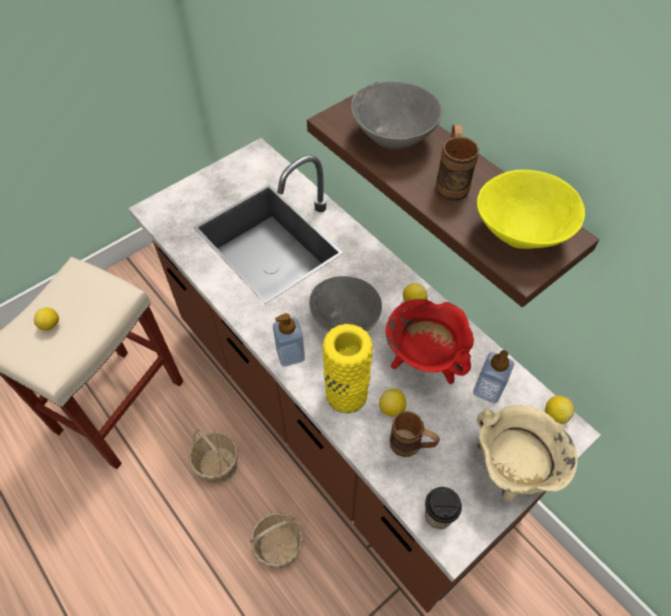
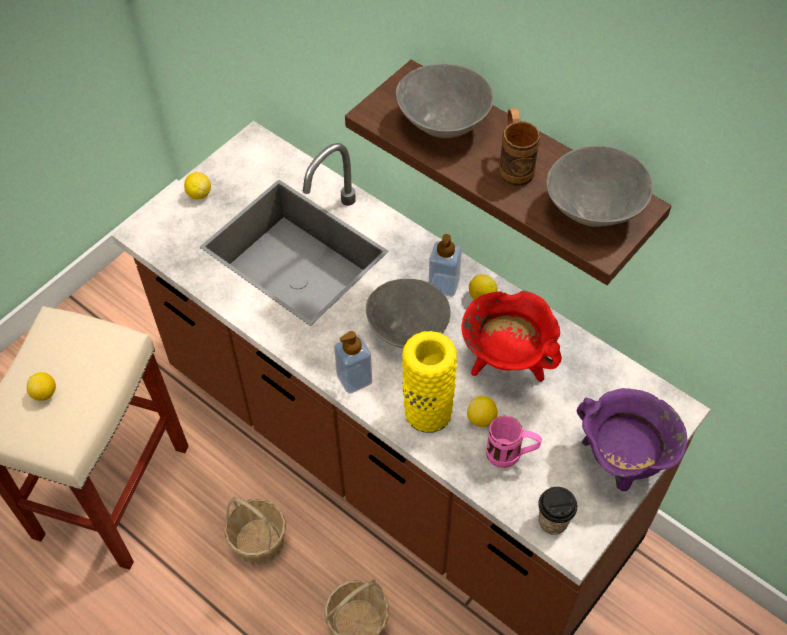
camera: 10 degrees left, 0 degrees up
brown mug [390,411,440,457] -> pink mug [486,416,542,468]
soap dispenser [473,350,514,403] -> soap dispenser moved to [429,234,462,297]
beige cooking pot [476,405,578,501] -> purple cooking pot [577,388,687,491]
yellow bowl [477,170,585,249] -> grey bowl [546,146,653,227]
lemon [545,396,574,424] -> lemon moved to [184,172,211,200]

